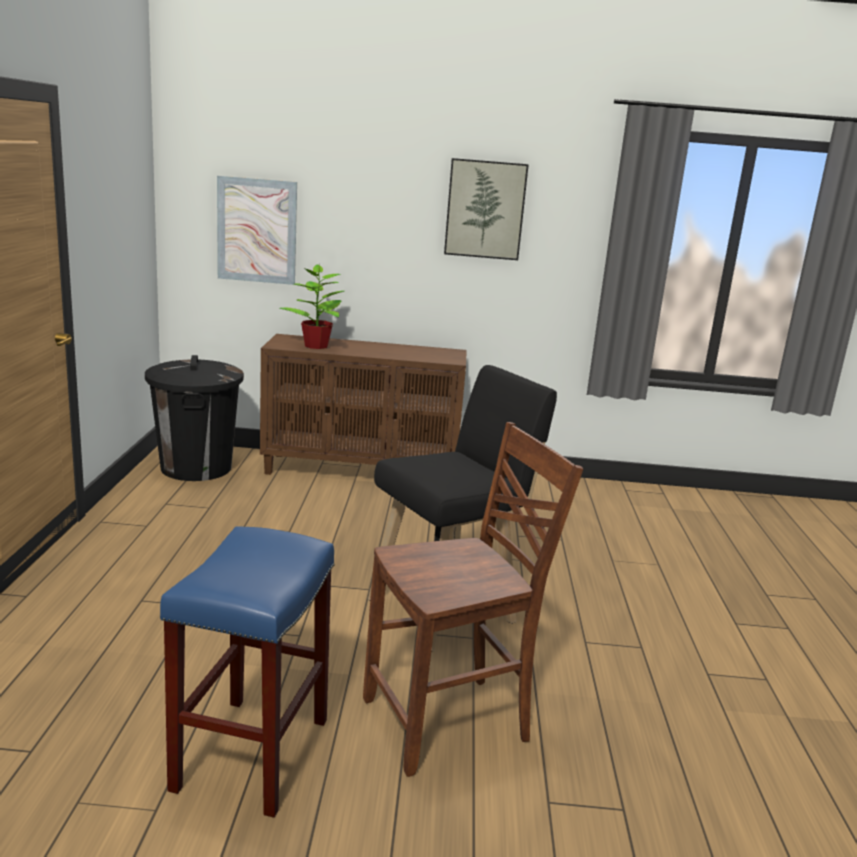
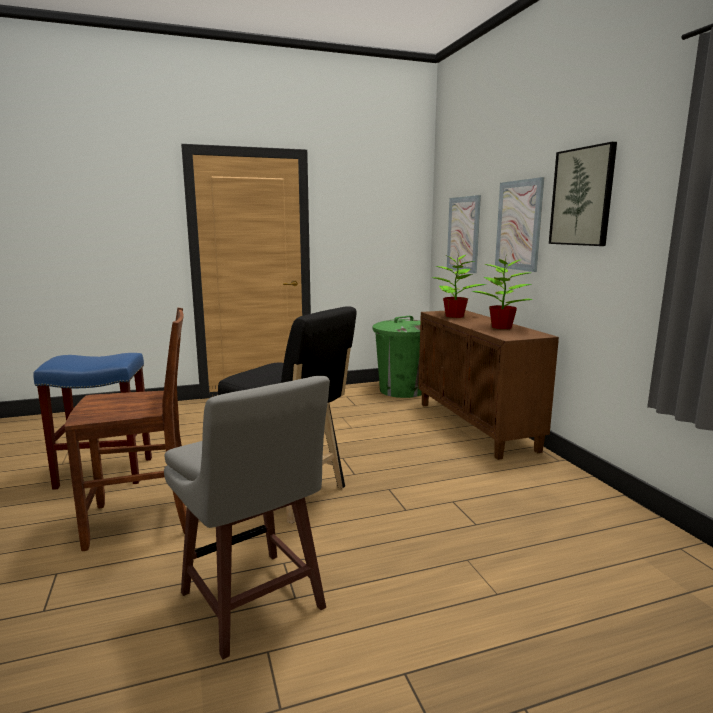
camera: 70 degrees right, 5 degrees down
black trash can [145,355,244,481] -> green trash can [373,316,422,398]
brown chair [363,422,583,777] -> brown chair turned 60 degrees counterclockwise [65,308,186,551]
none -> grey stool [164,376,330,659]
none -> potted plant [471,258,532,329]
none -> picture [495,177,545,272]

